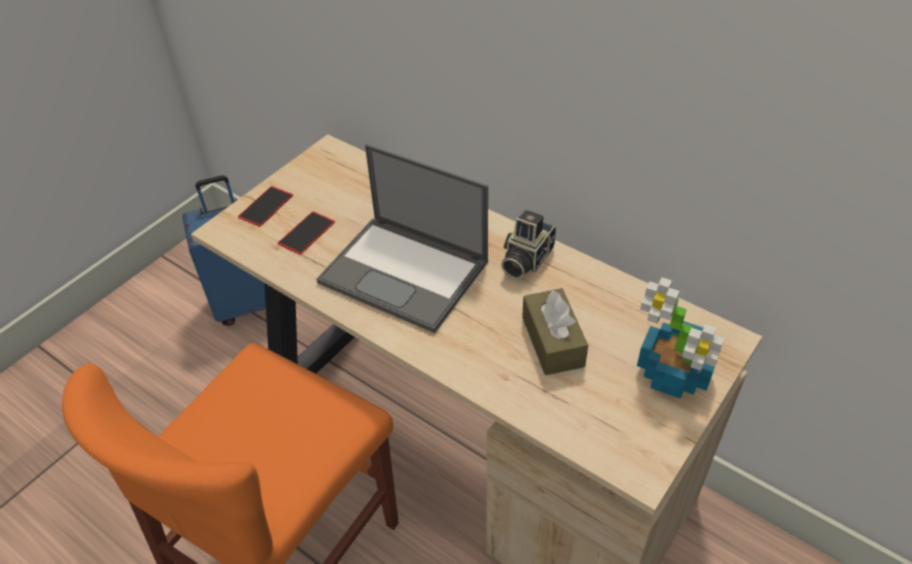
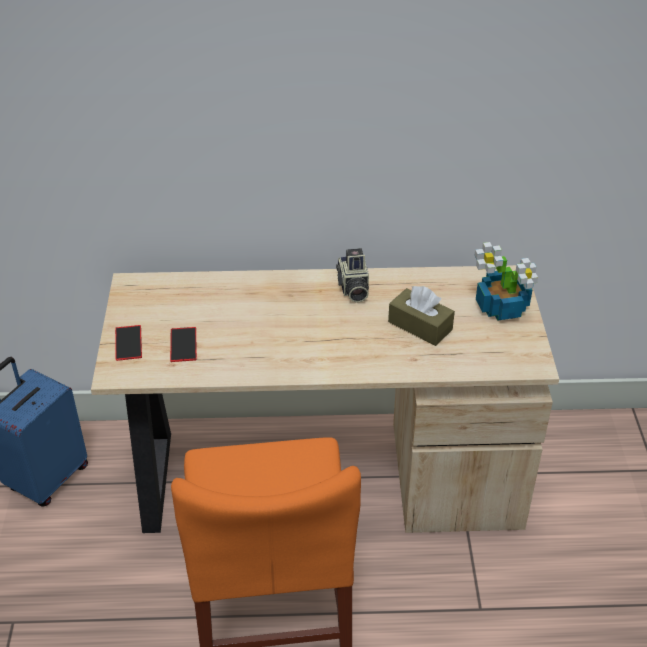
camera: 40 degrees left, 5 degrees down
laptop [317,144,488,333] -> none

